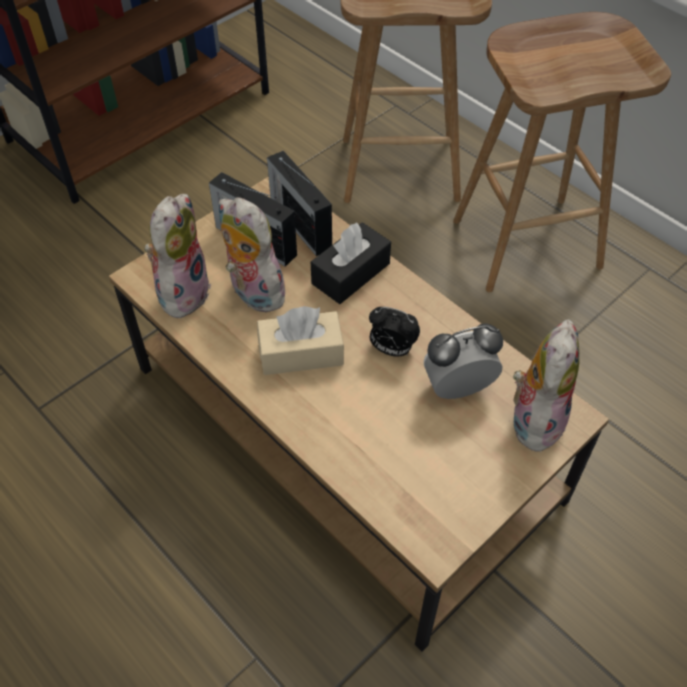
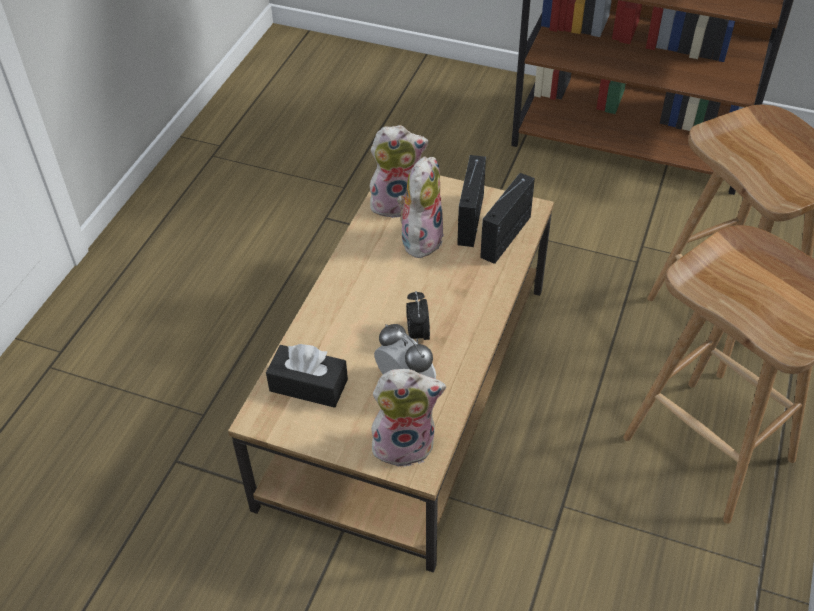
camera: 65 degrees right, 5 degrees down
beige tissue box [257,306,344,375] -> none
black tissue box [311,222,391,304] -> black tissue box moved to [266,344,348,408]

